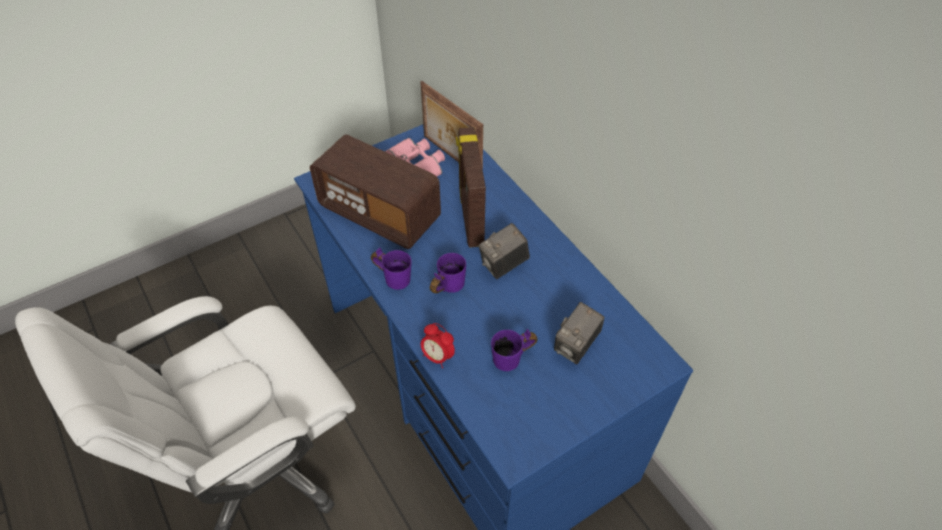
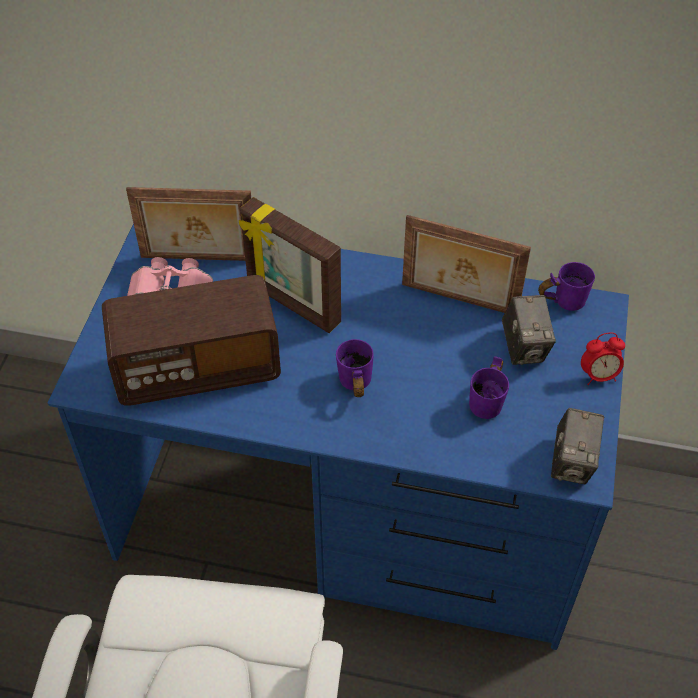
camera: 45 degrees left, 0 degrees up
purple mug [371,248,411,290] -> purple mug moved to [538,262,595,311]
alarm clock [421,323,455,368] -> alarm clock moved to [581,333,625,385]
camera [479,223,530,279] -> camera moved to [551,408,605,484]
none -> picture frame [402,215,531,313]

